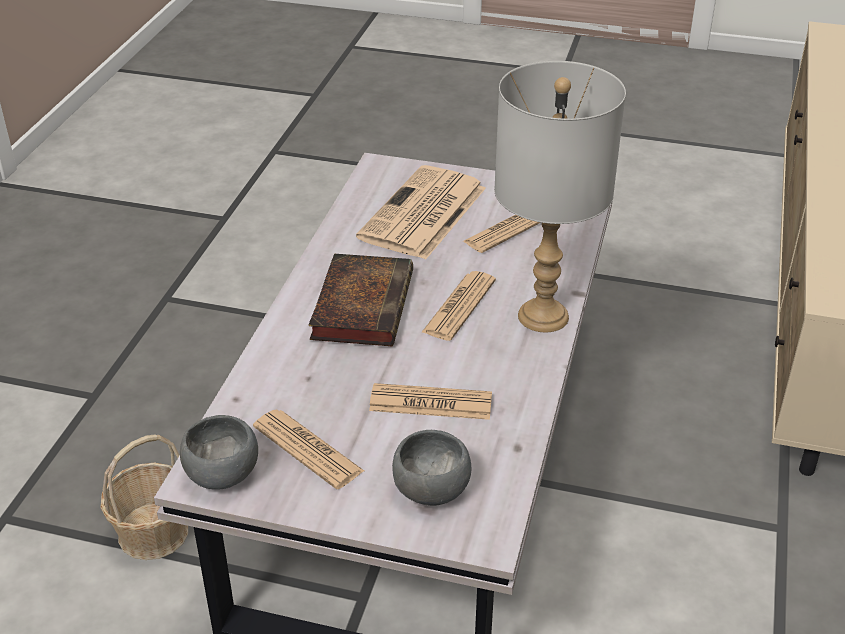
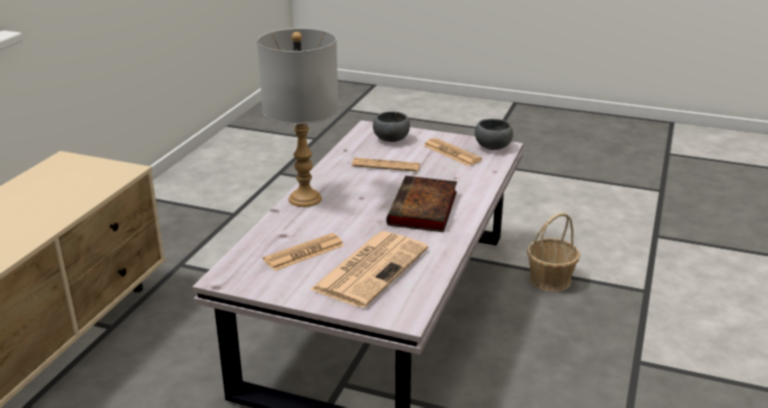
camera: 175 degrees left, 10 degrees down
newspaper [421,271,496,341] -> none

